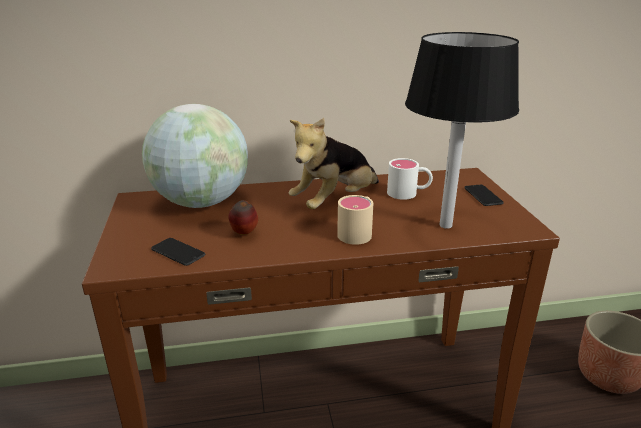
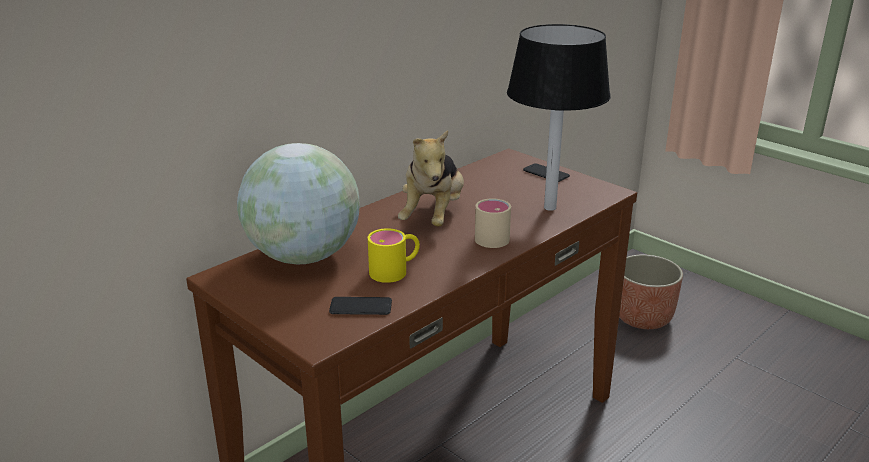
camera: 35 degrees left, 0 degrees up
apple [228,200,258,235] -> yellow mug [368,228,420,283]
white mug [387,158,433,200] -> none

